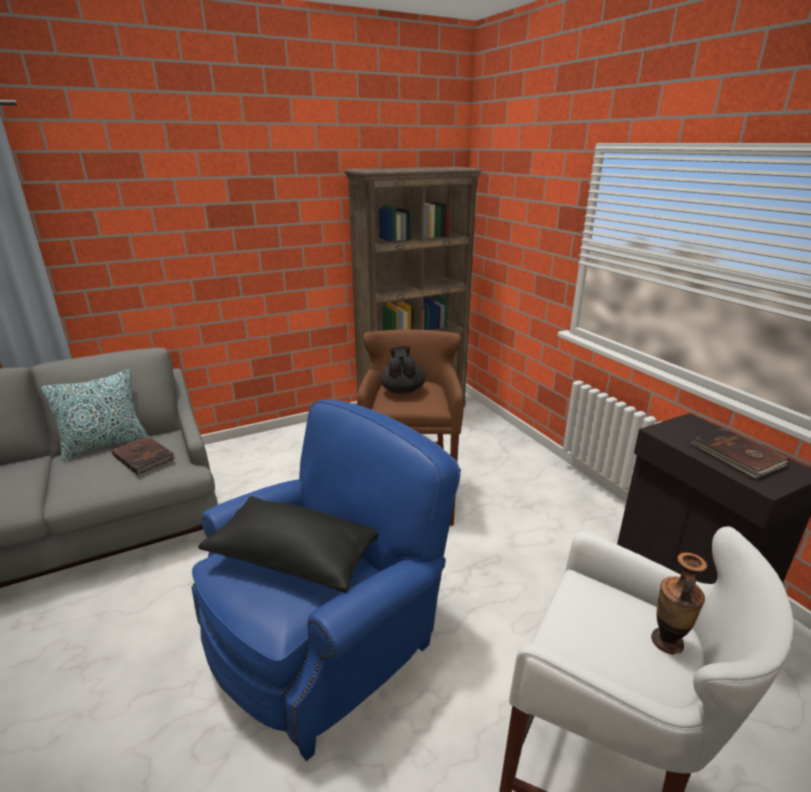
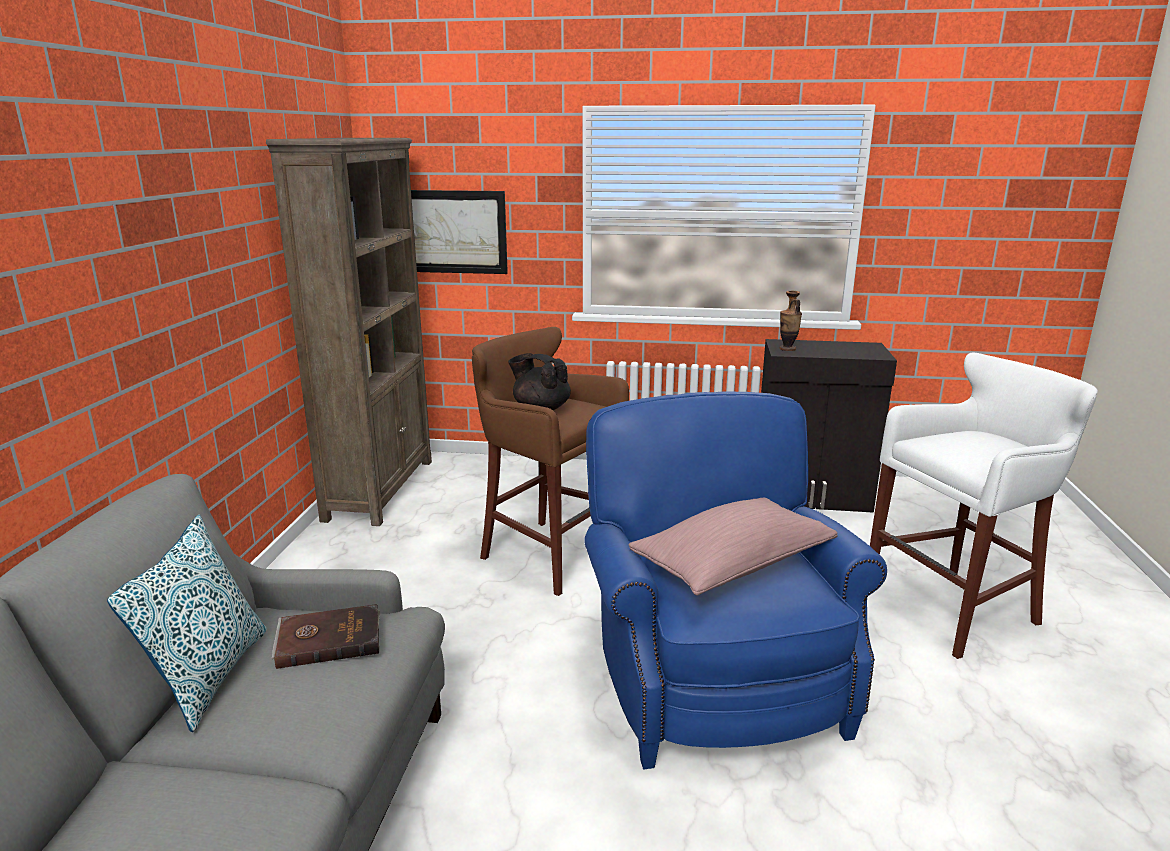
camera: 55 degrees left, 5 degrees down
black pillow [198,496,378,593] -> pink pillow [629,498,838,596]
vase [651,552,707,654] -> vase moved to [780,291,802,351]
brown book [691,428,789,479] -> none
none -> picture [411,190,508,274]

